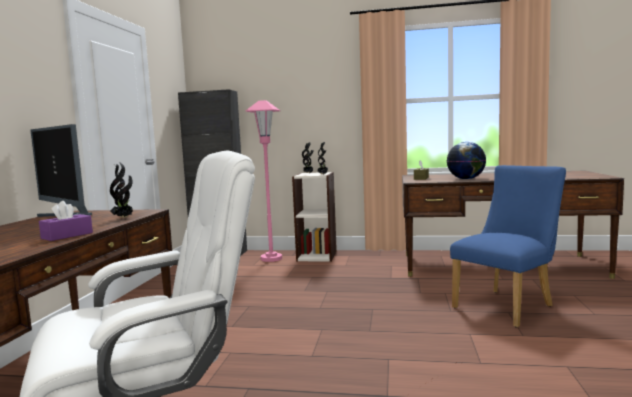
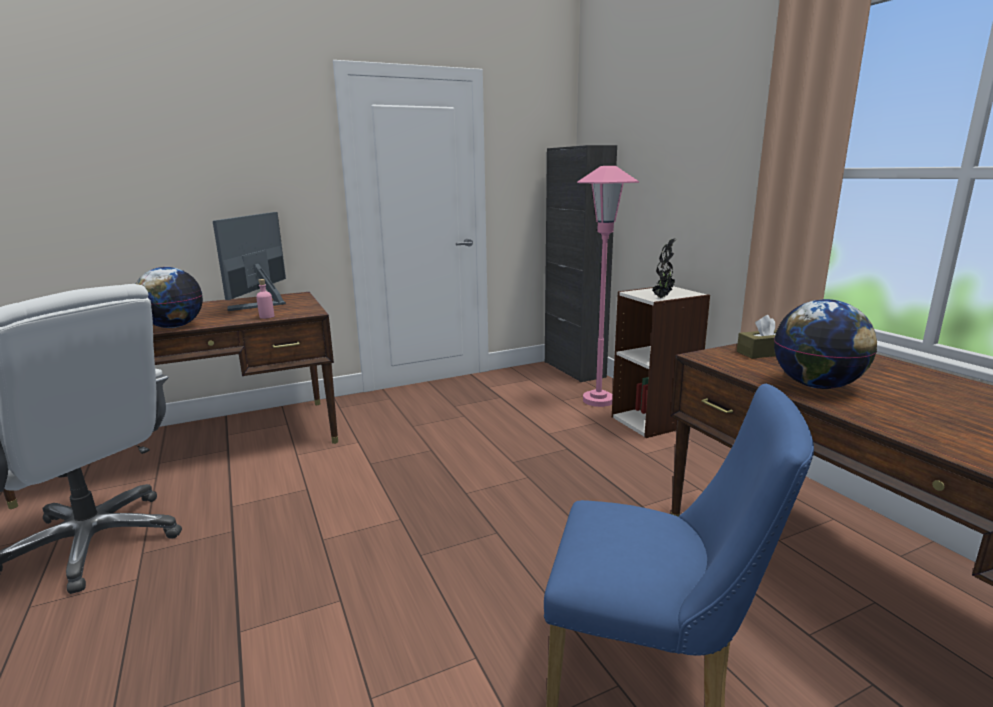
camera: 55 degrees right, 10 degrees up
purple tissue box [39,201,93,241] -> globe [136,267,203,328]
potted plant [110,163,133,218] -> pink bottle [256,279,274,319]

